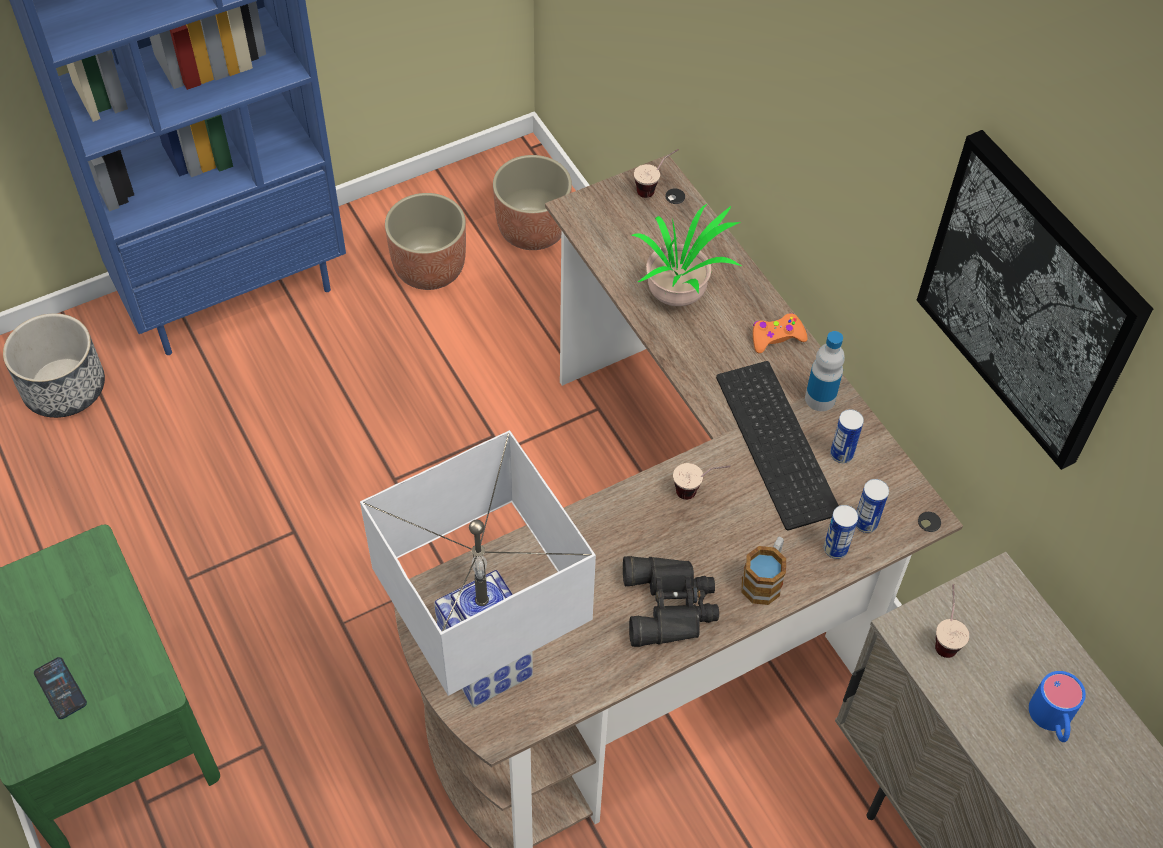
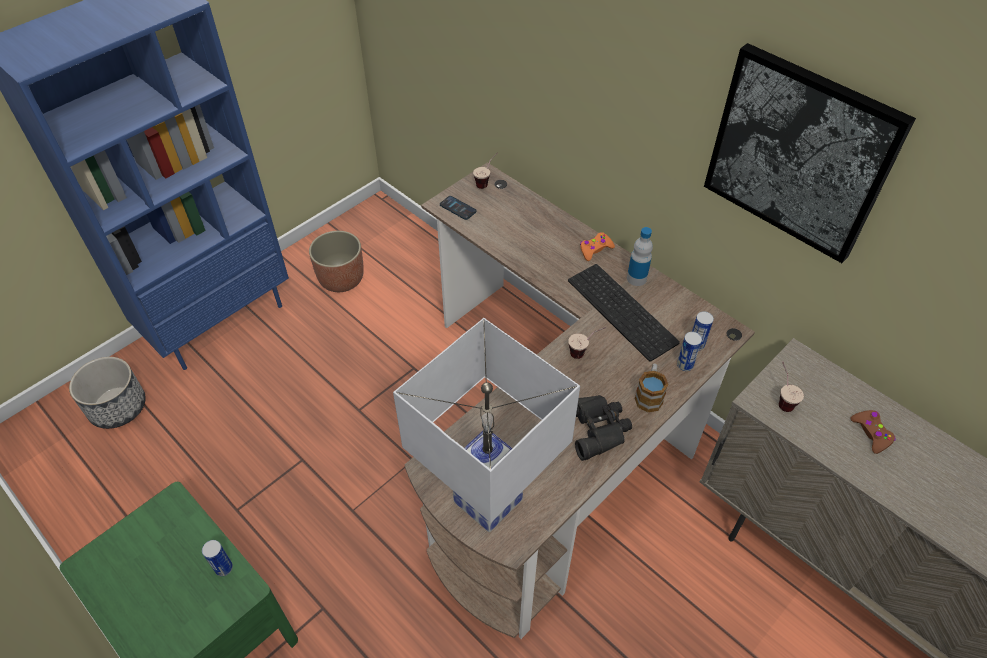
camera: 15 degrees left, 5 degrees down
phone [34,657,87,719] -> phone moved to [440,196,477,220]
planter [493,155,572,250] -> none
potted plant [631,203,741,306] -> none
can [830,409,864,463] -> can moved to [202,540,233,576]
blue mug [1029,671,1086,742] -> brown game controller [850,410,896,454]

